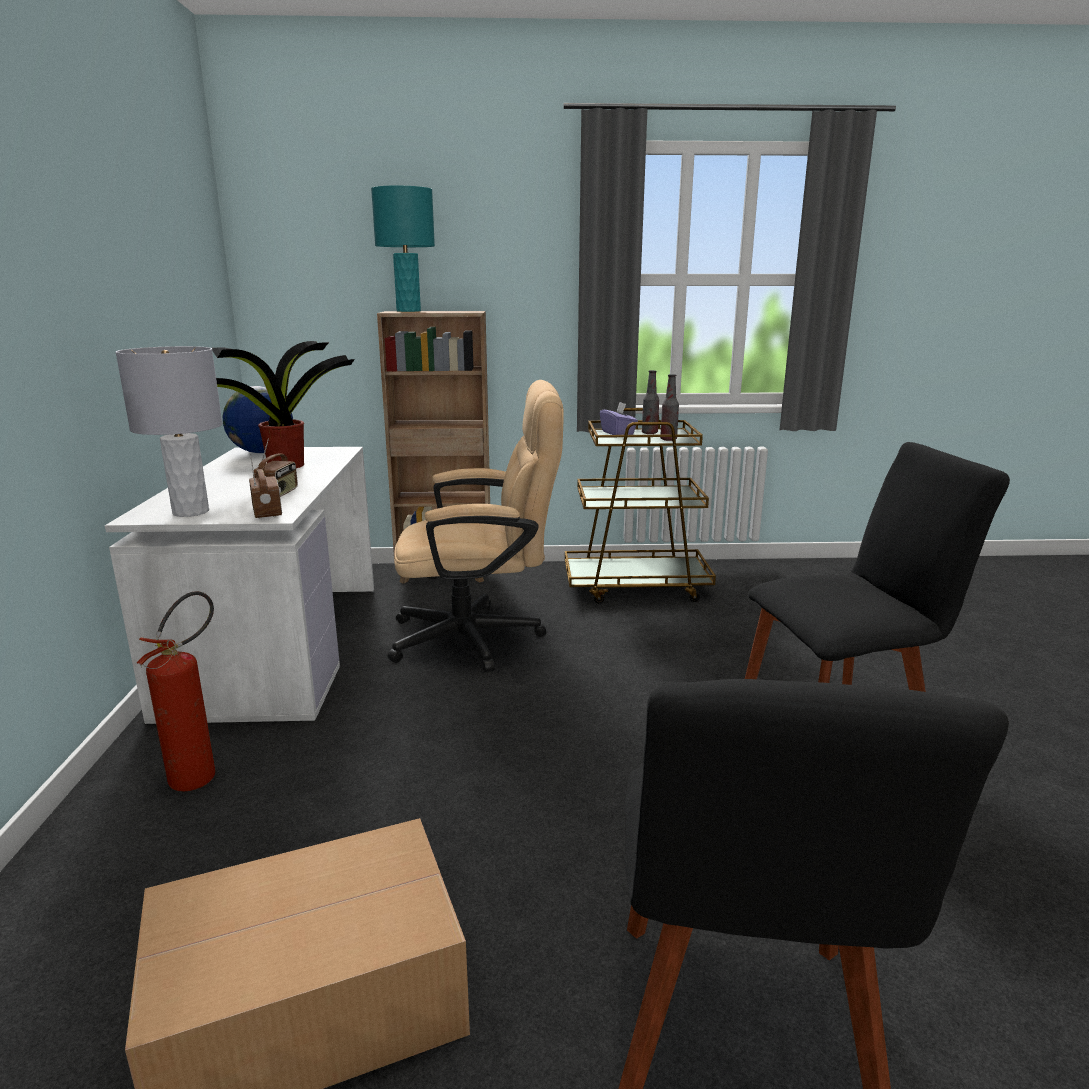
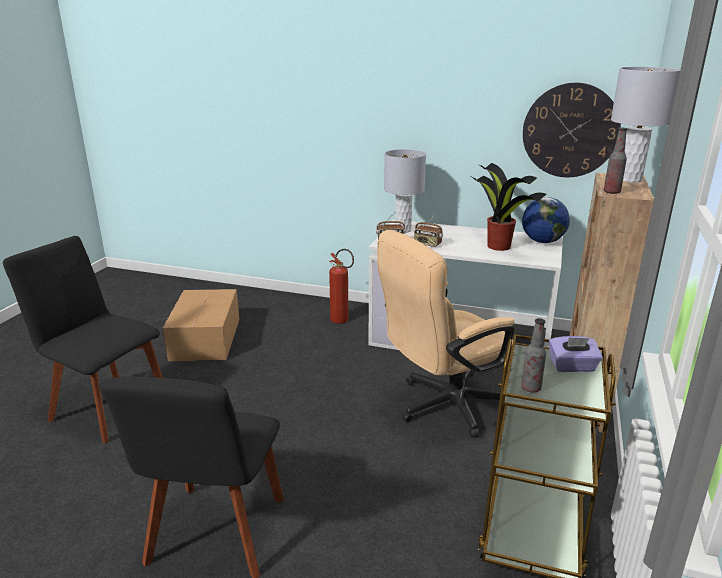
camera: 110 degrees right, 5 degrees up
turquoise table lamp [371,185,435,312] -> grey table lamp [611,67,681,183]
beige office chair [387,380,564,672] -> beige office chair turned 45 degrees clockwise [377,230,514,438]
bottle [642,370,659,434] -> bottle moved to [604,128,627,194]
none -> wall clock [523,83,621,177]

